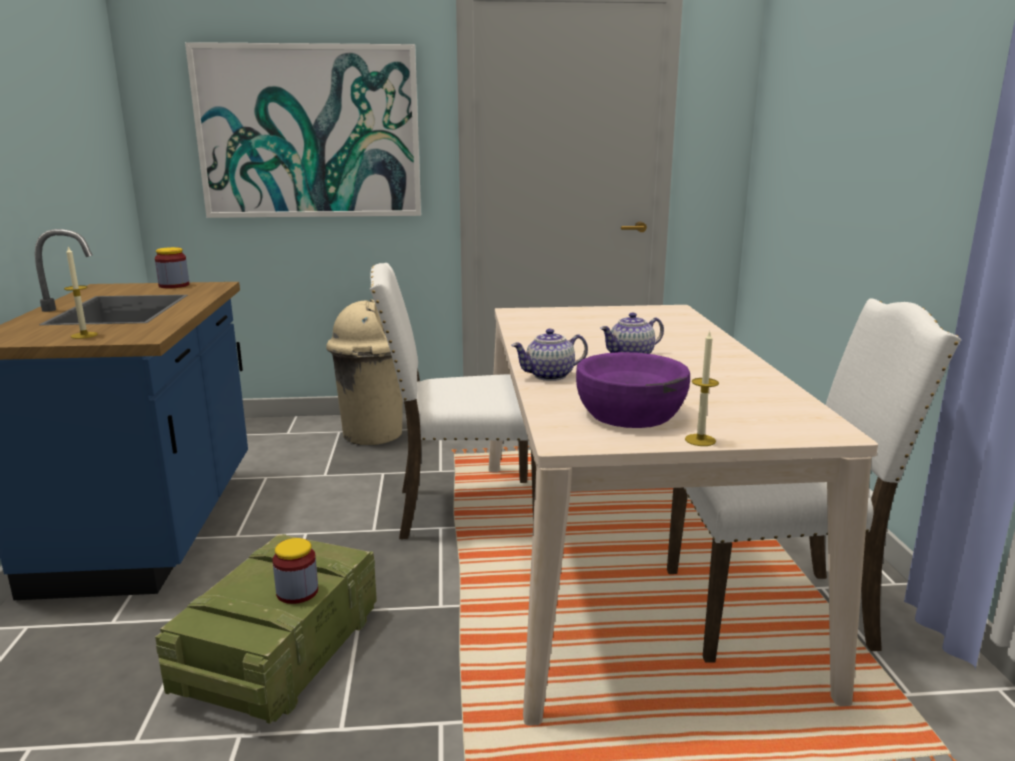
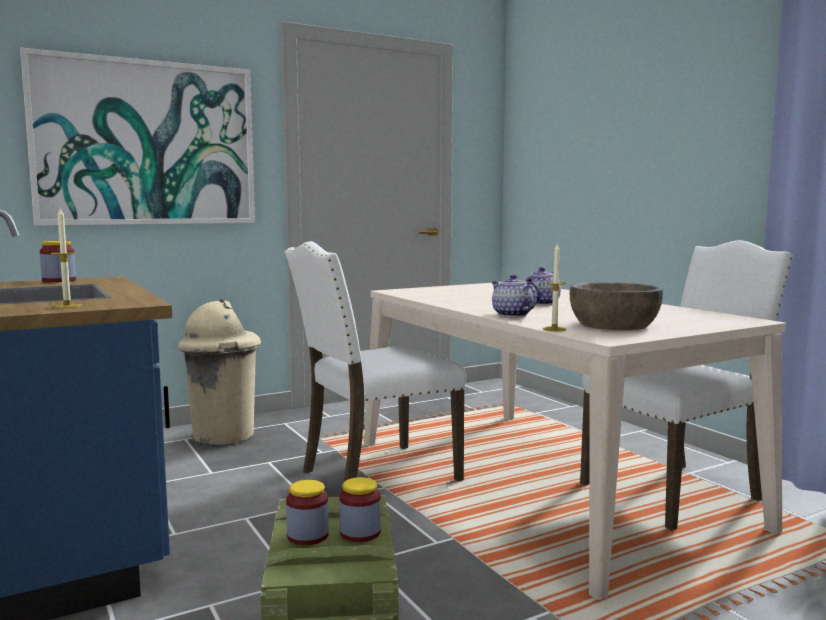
camera: 25 degrees left, 10 degrees down
teapot [511,329,588,381] -> teapot turned 105 degrees clockwise [492,274,537,317]
purple bowl [576,352,690,428] -> brown bowl [570,282,663,330]
candle [685,330,719,446] -> candle moved to [543,244,566,331]
none -> jar [286,480,329,545]

